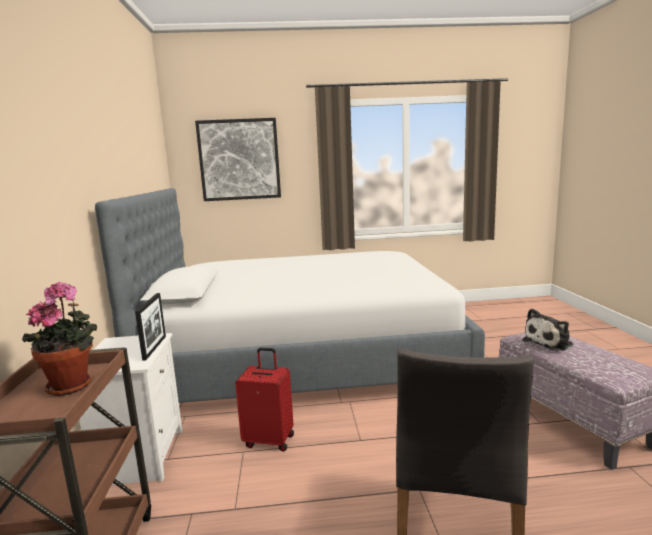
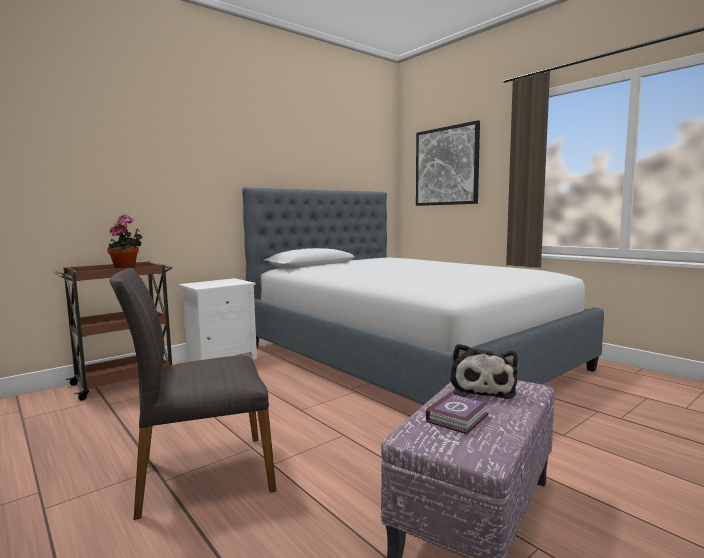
camera: 55 degrees right, 5 degrees down
picture frame [135,293,166,361] -> none
red suitcase [235,348,294,452] -> none
plush toy [523,309,573,351] -> plush toy turned 105 degrees counterclockwise [450,344,518,399]
none -> book [426,392,488,434]

